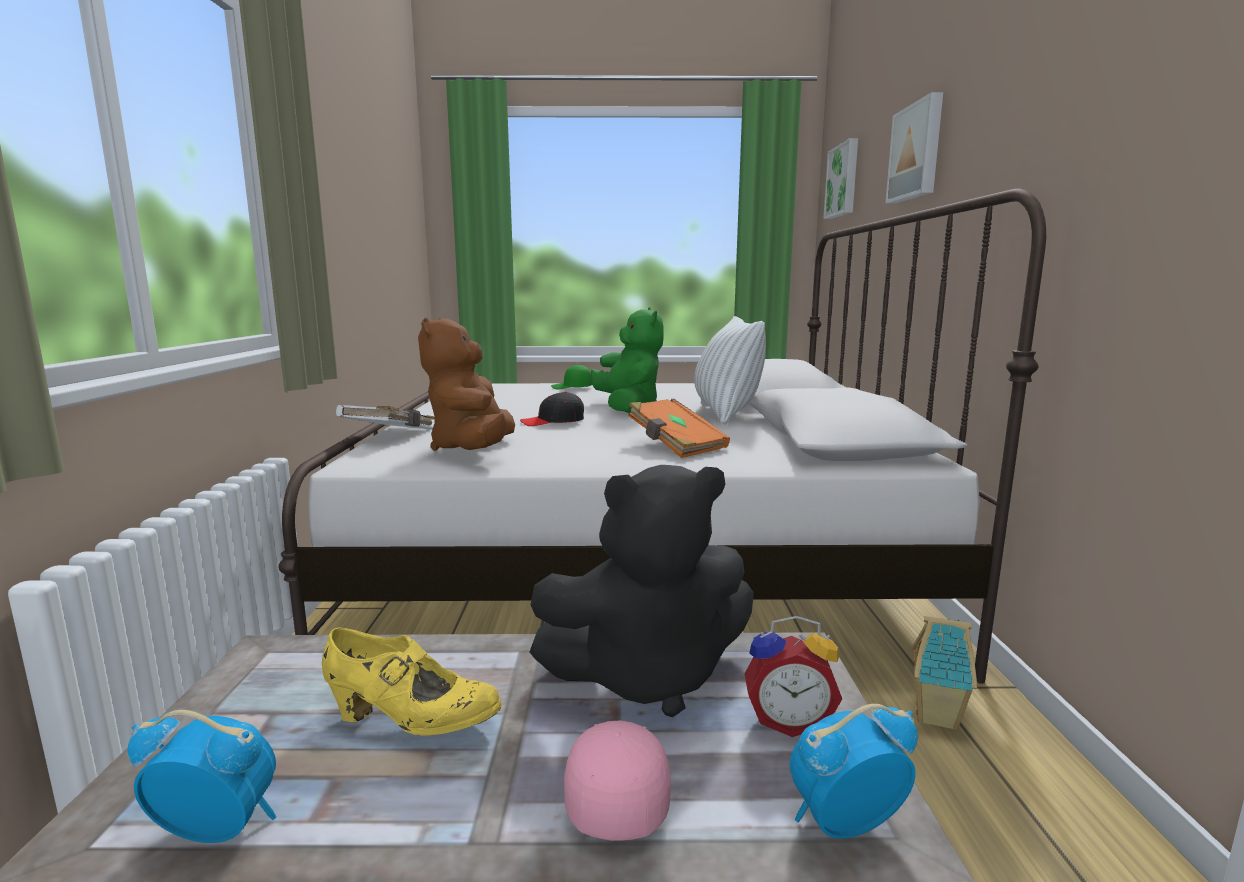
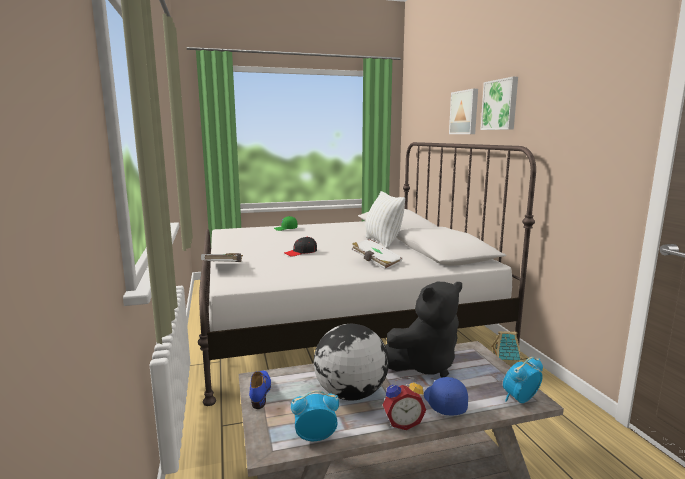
camera: 15 degrees left, 0 degrees up
yellow shoe [322,628,502,735] -> globe [313,324,389,401]
brown plush toy [418,317,515,451] -> none
pink cap [564,720,671,841] -> blue cap [424,377,468,415]
green plush toy [590,307,664,413] -> none
orange book [628,399,730,458] -> white book [351,239,403,269]
alarm clock [745,616,842,737] -> alarm clock moved to [383,376,426,430]
picture [823,138,858,219] -> picture moved to [480,77,518,130]
none -> blue shoe [249,371,271,409]

